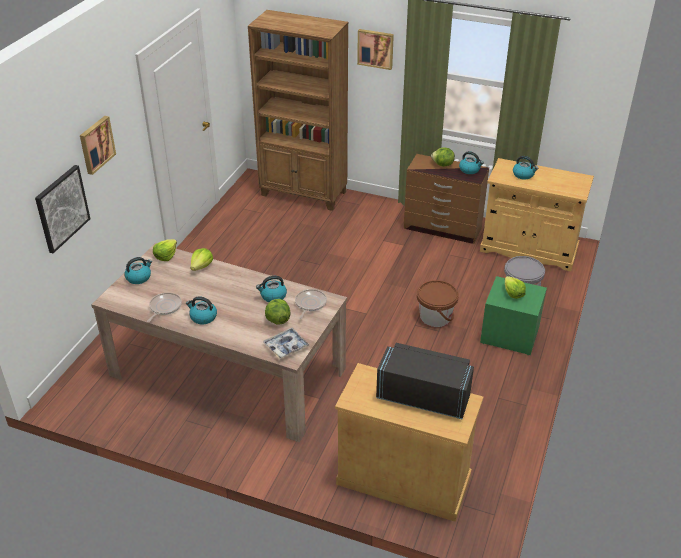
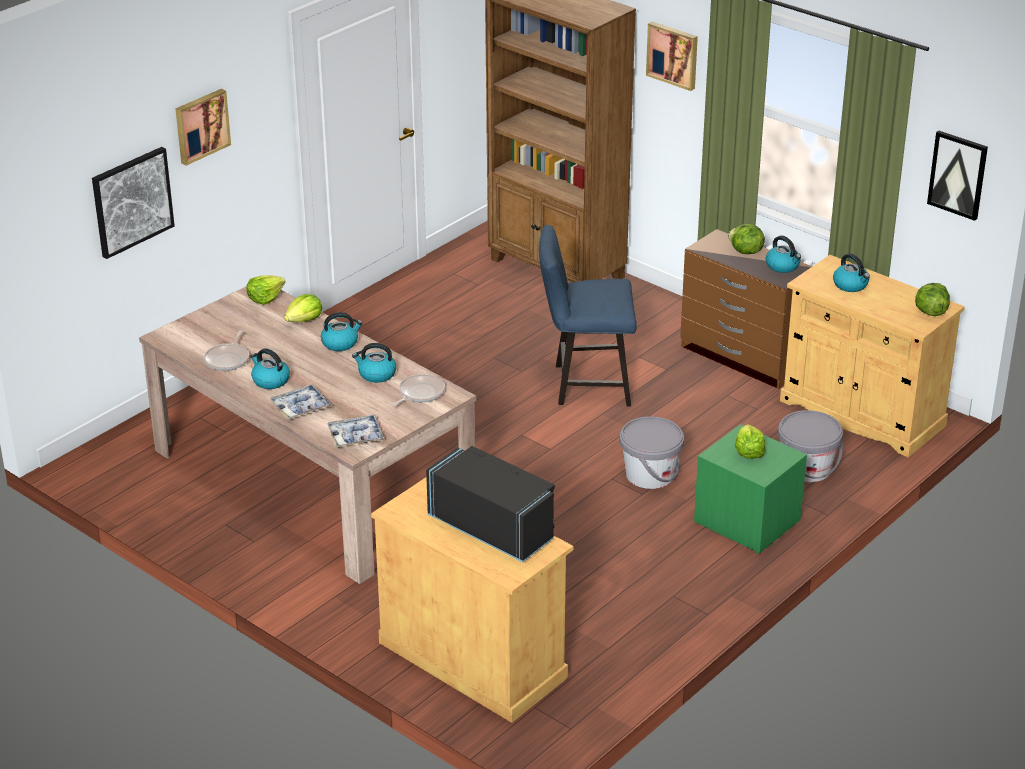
camera: 20 degrees right, 5 degrees down
kettle [124,257,152,284] -> kettle moved to [321,312,363,351]
frying pan [147,293,182,322] -> frying pan turned 150 degrees clockwise [204,330,249,371]
lettuce [265,299,291,325] -> lettuce moved to [915,283,950,316]
brown bucket [417,280,458,327] -> grey bucket [619,416,684,489]
none -> tray [270,384,332,419]
none -> blue chair [539,225,637,406]
none -> picture [927,131,988,221]

